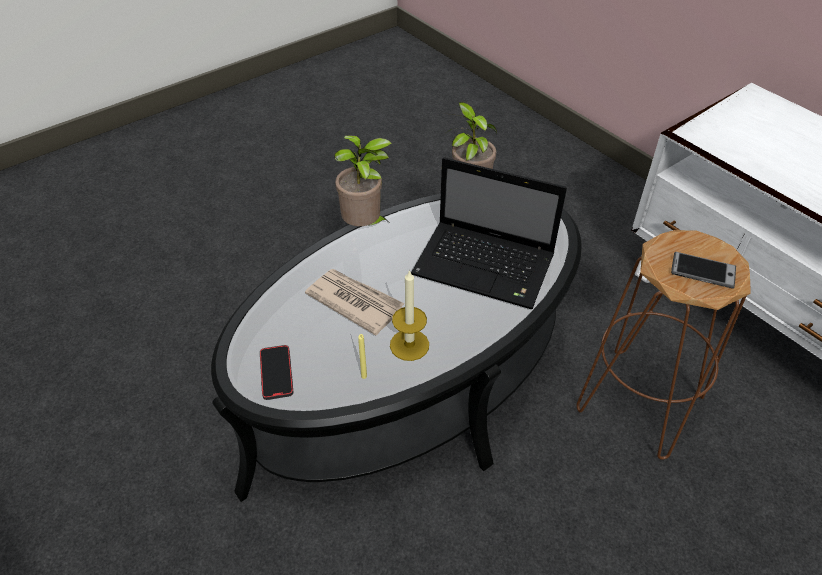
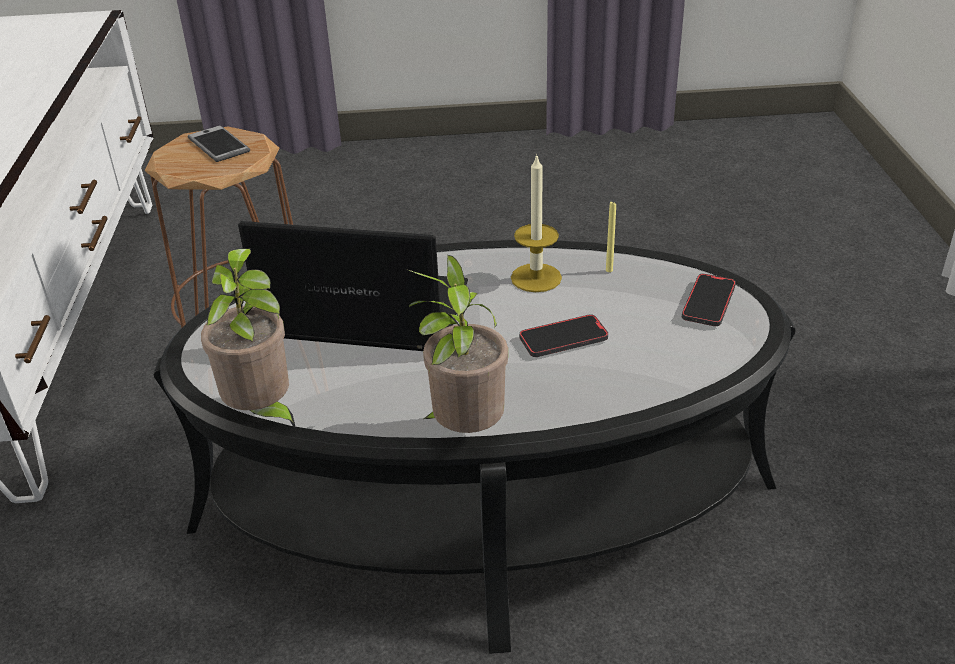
camera: 145 degrees left, 10 degrees down
newspaper [305,269,405,335] -> phone [519,314,608,357]
laptop [411,157,567,309] -> laptop turned 45 degrees counterclockwise [238,221,468,351]

